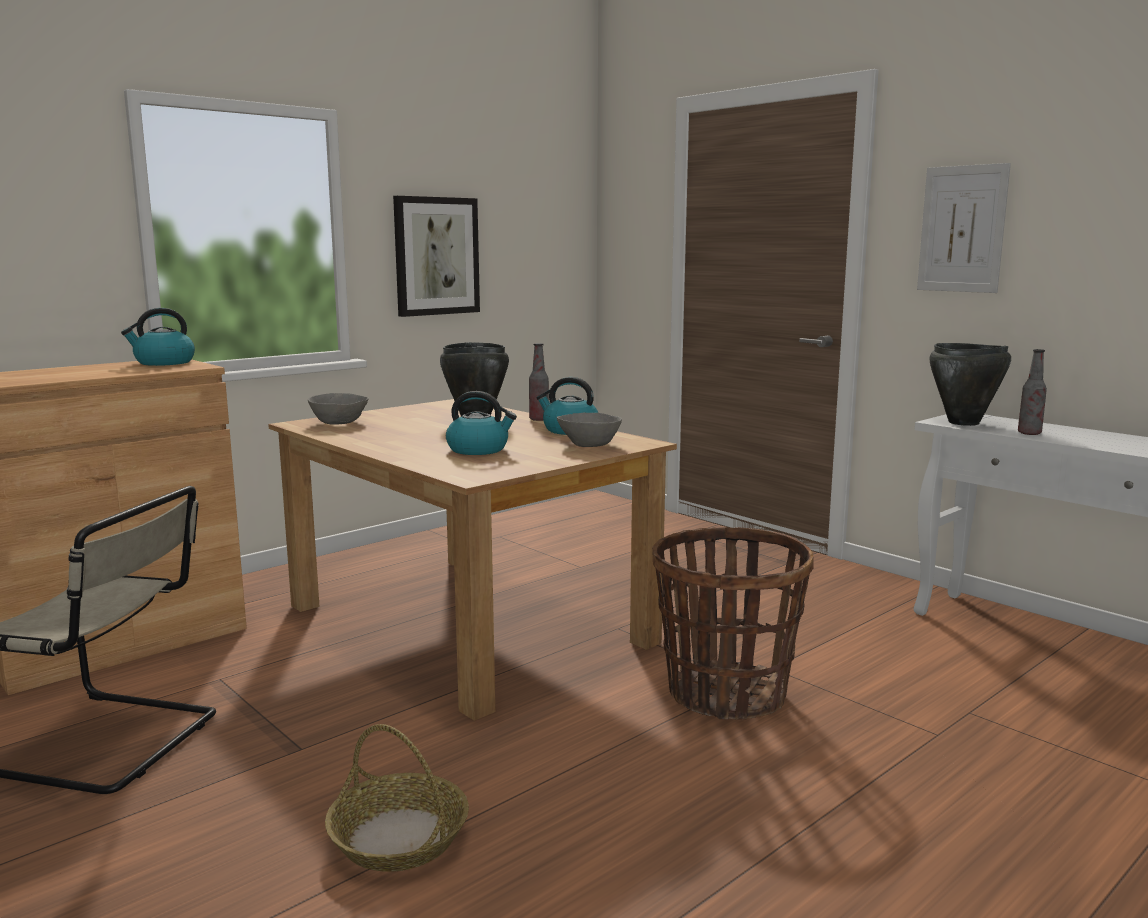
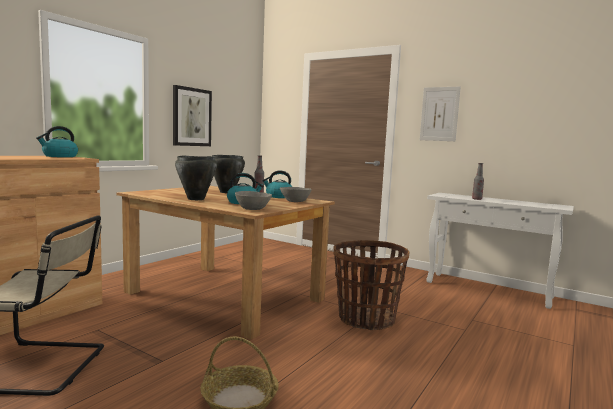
camera: 15 degrees left, 5 degrees down
grey bowl [308,393,368,425] -> grey bowl moved to [235,191,272,210]
black cooking pot [929,343,1011,426] -> black cooking pot moved to [175,156,217,200]

